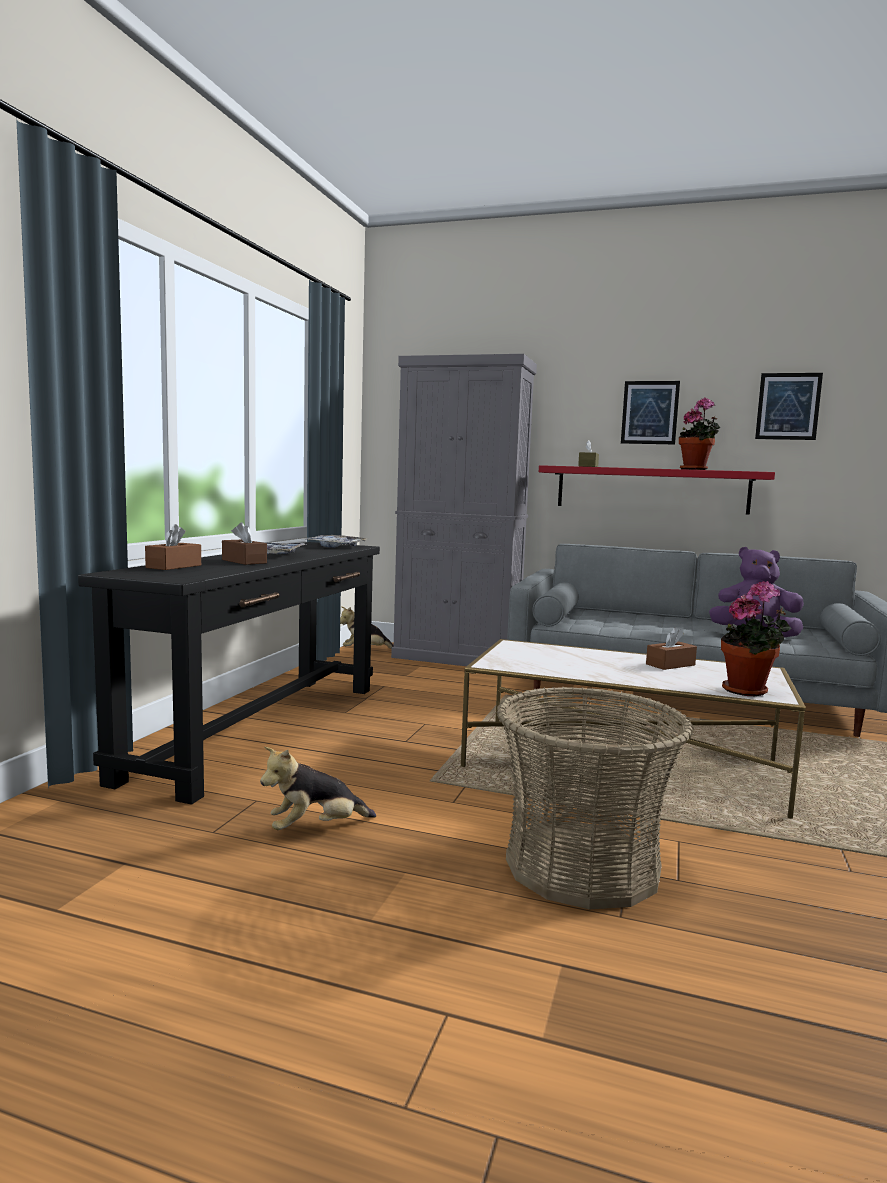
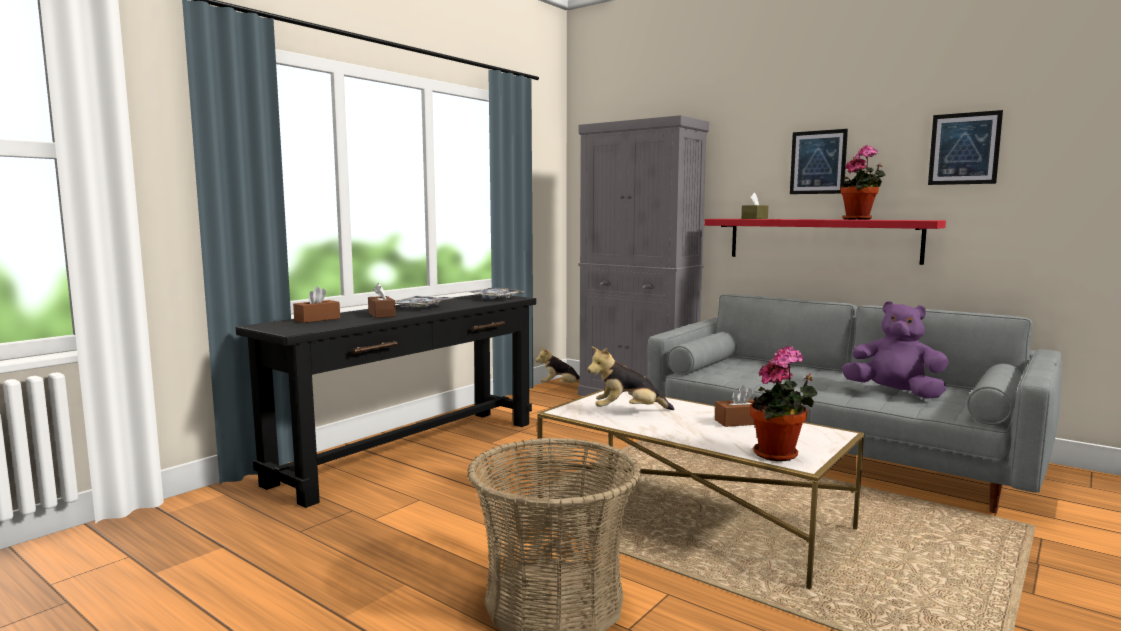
camera: 20 degrees right, 0 degrees up
plush toy [260,747,376,830] -> plush toy moved to [588,346,674,410]

